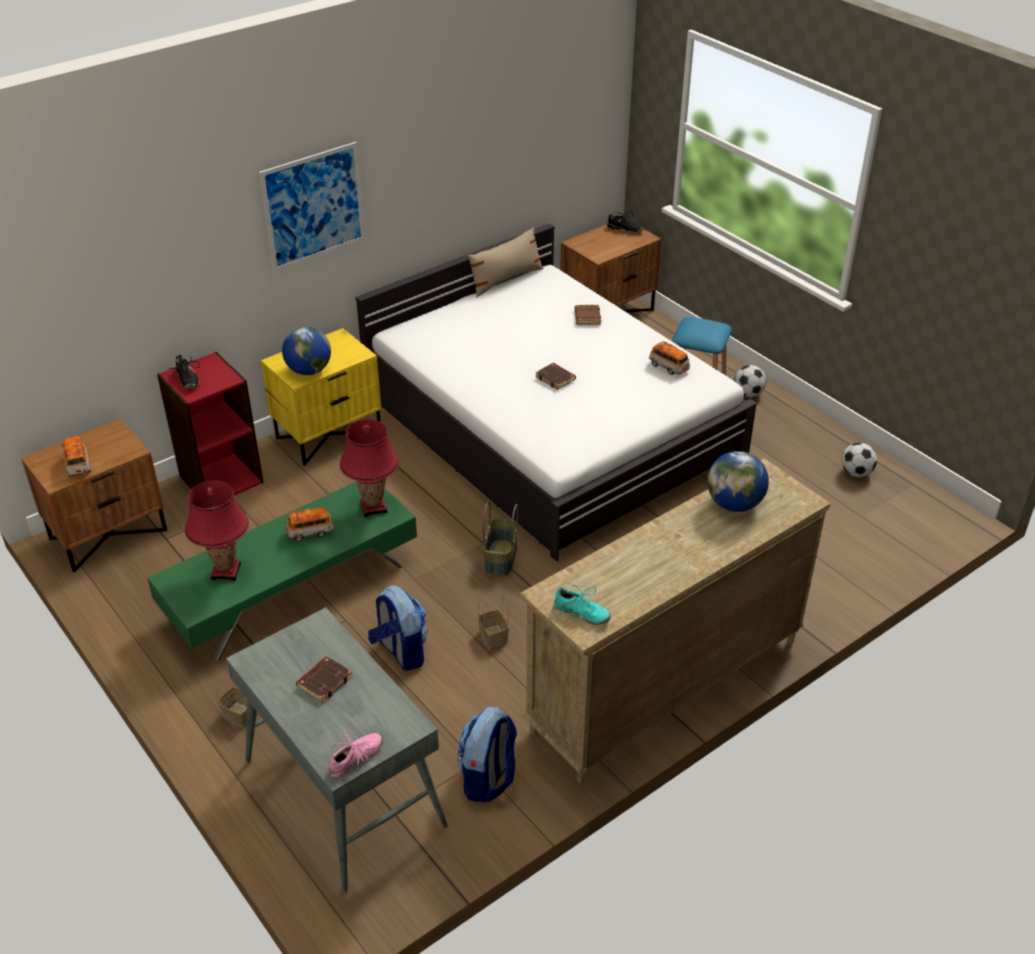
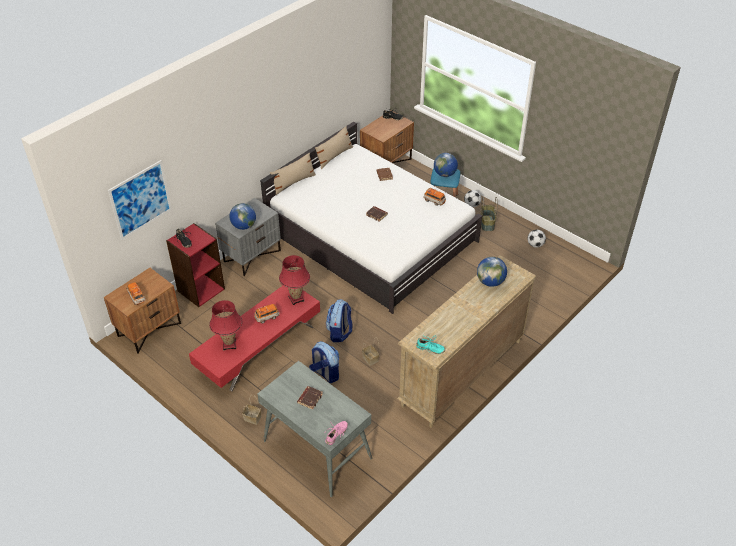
camera: 10 degrees left, 5 degrees up
green coffee table [147,482,417,661] -> red coffee table [189,286,320,392]
picture [259,142,365,272] -> picture moved to [108,160,172,240]
yellow nightstand [261,328,381,466] -> grey nightstand [215,198,281,276]
backpack [458,707,517,802] -> backpack moved to [326,299,352,342]
basket [483,501,518,575] -> basket moved to [481,197,498,231]
none -> beige pillow [270,152,316,195]
none -> globe [434,153,458,177]

